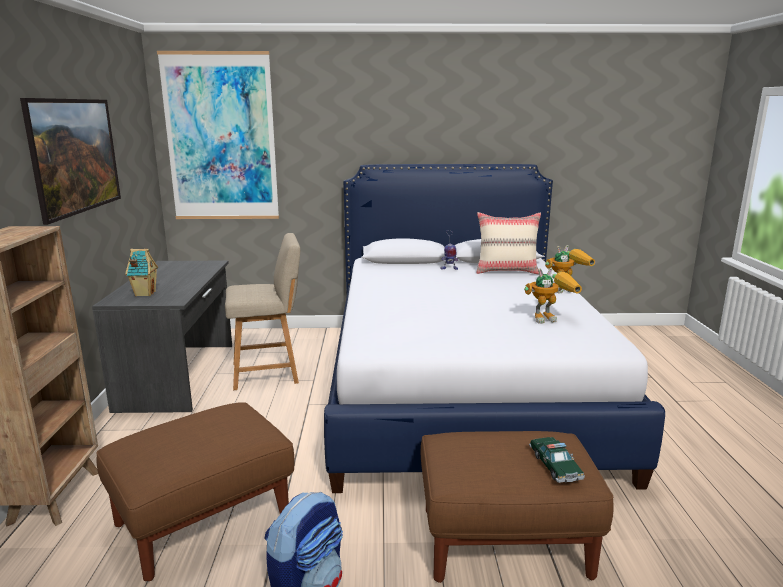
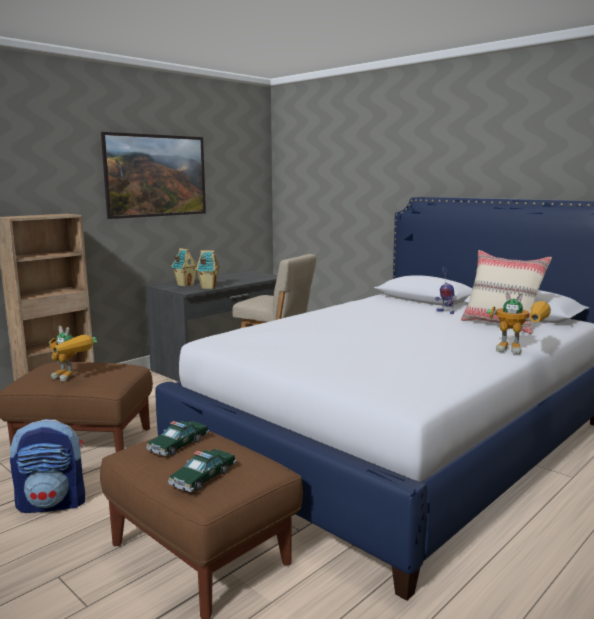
camera: 45 degrees right, 5 degrees down
picture [157,51,279,219] -> none
toy robot [524,268,582,324] -> toy robot moved to [49,326,97,381]
none -> toy car [146,421,209,456]
none -> toy house [196,250,220,289]

